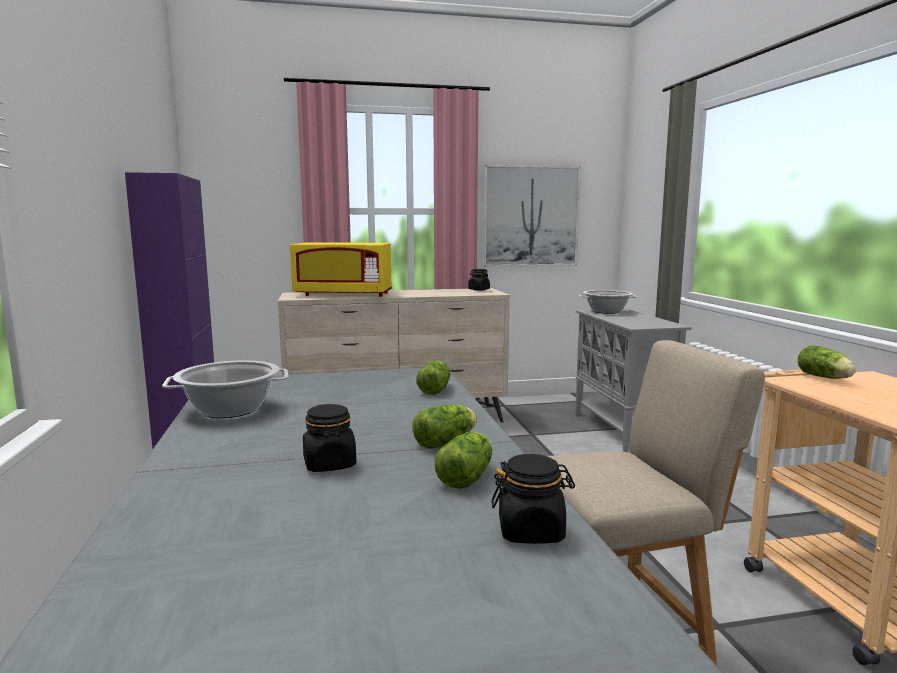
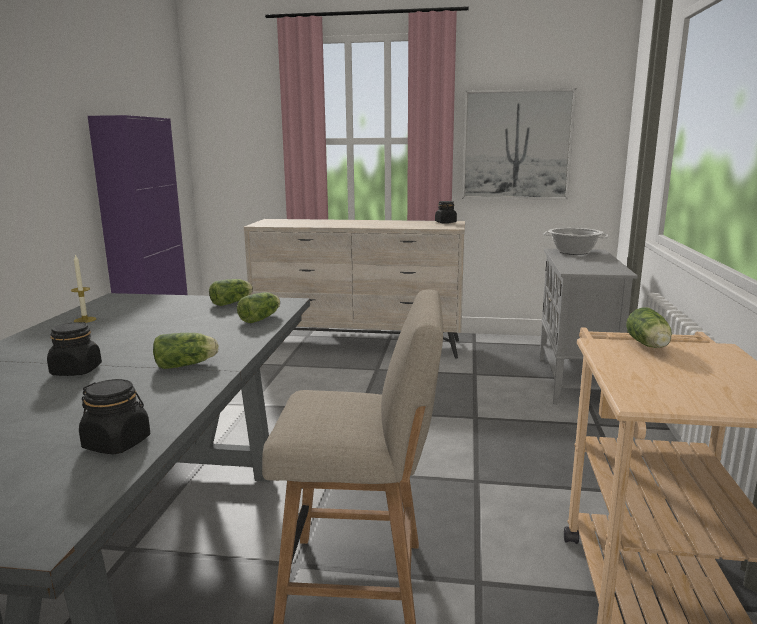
camera: 20 degrees right, 5 degrees up
cooking pot [162,361,288,418] -> candle [71,254,96,323]
yellow microwave [290,242,392,297] -> none
lettuce [435,432,492,489] -> lettuce moved to [209,279,253,306]

